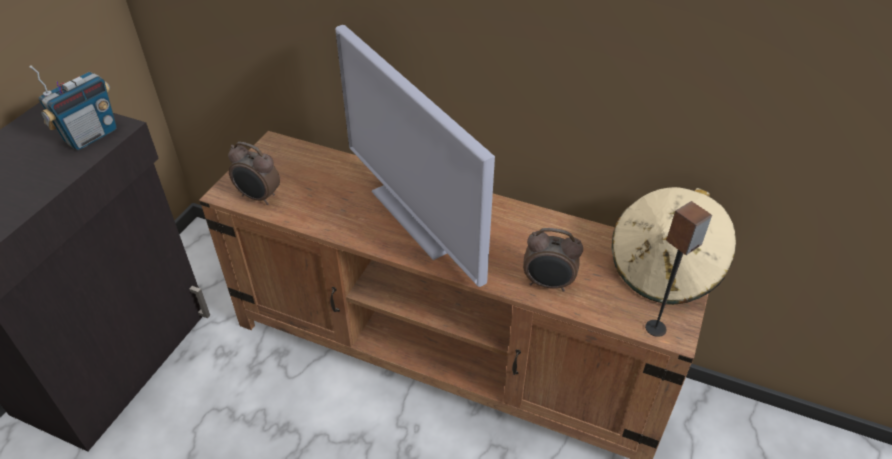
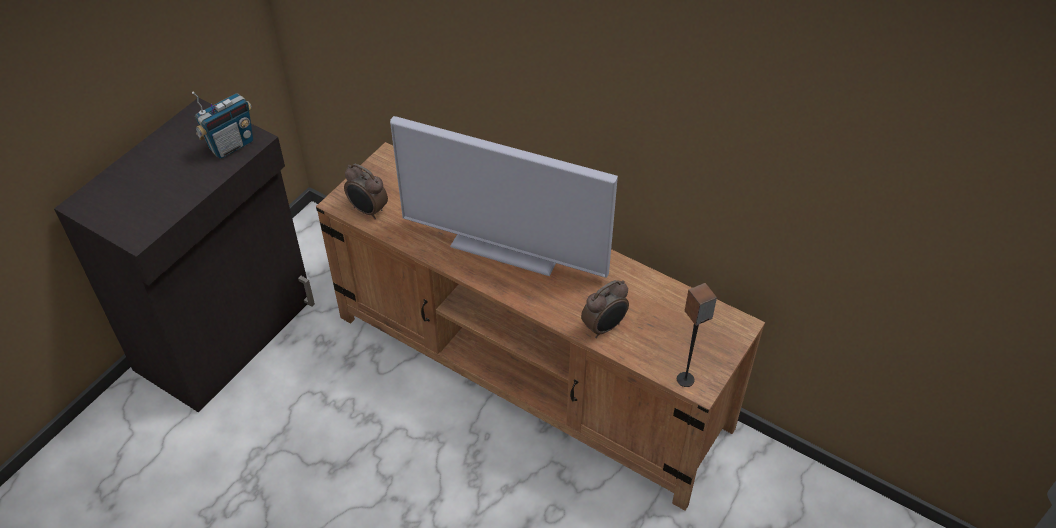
camera: 10 degrees right, 5 degrees up
television [335,25,495,287] -> television turned 45 degrees counterclockwise [390,116,618,278]
alarm clock [523,228,583,292] -> alarm clock turned 60 degrees counterclockwise [581,280,629,338]
beige hat [612,187,736,305] -> none

